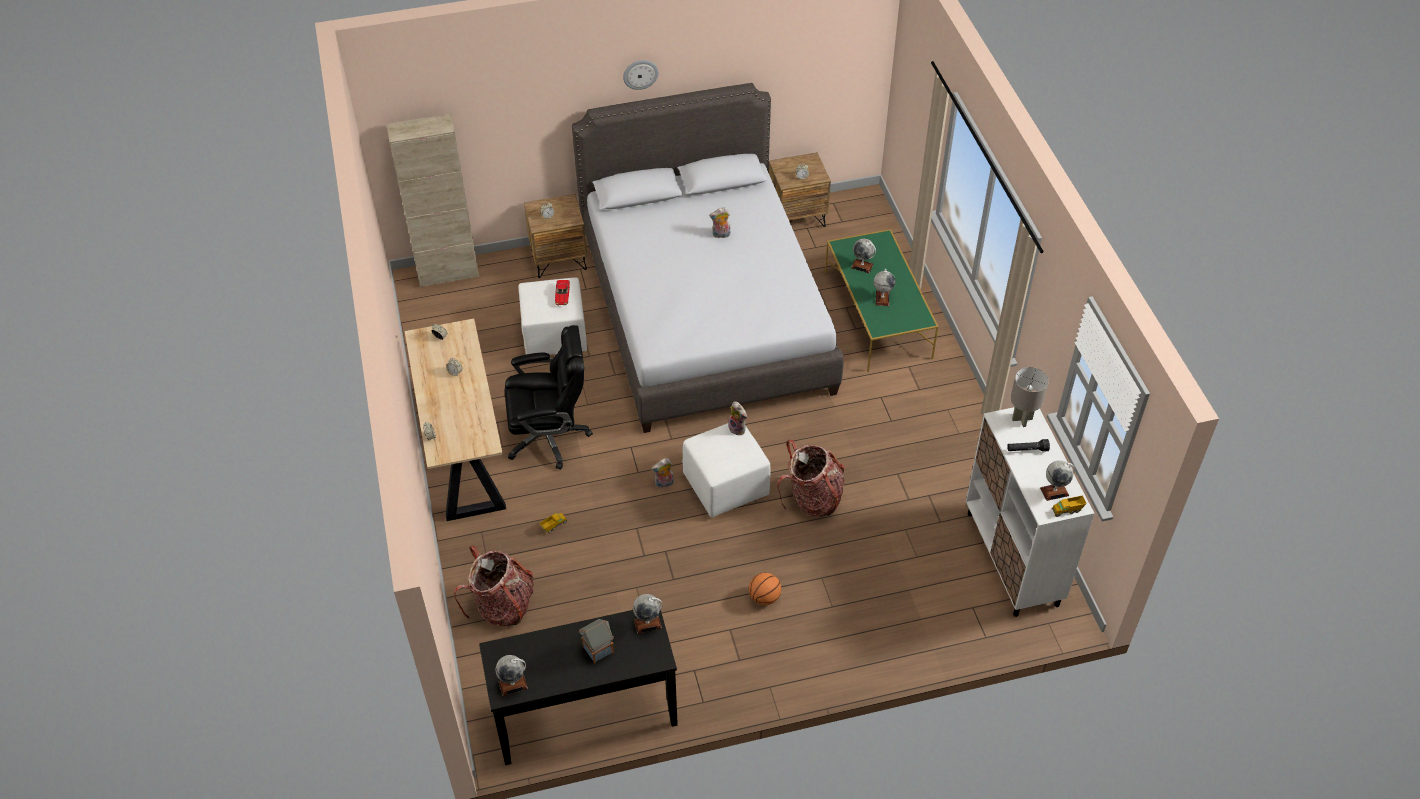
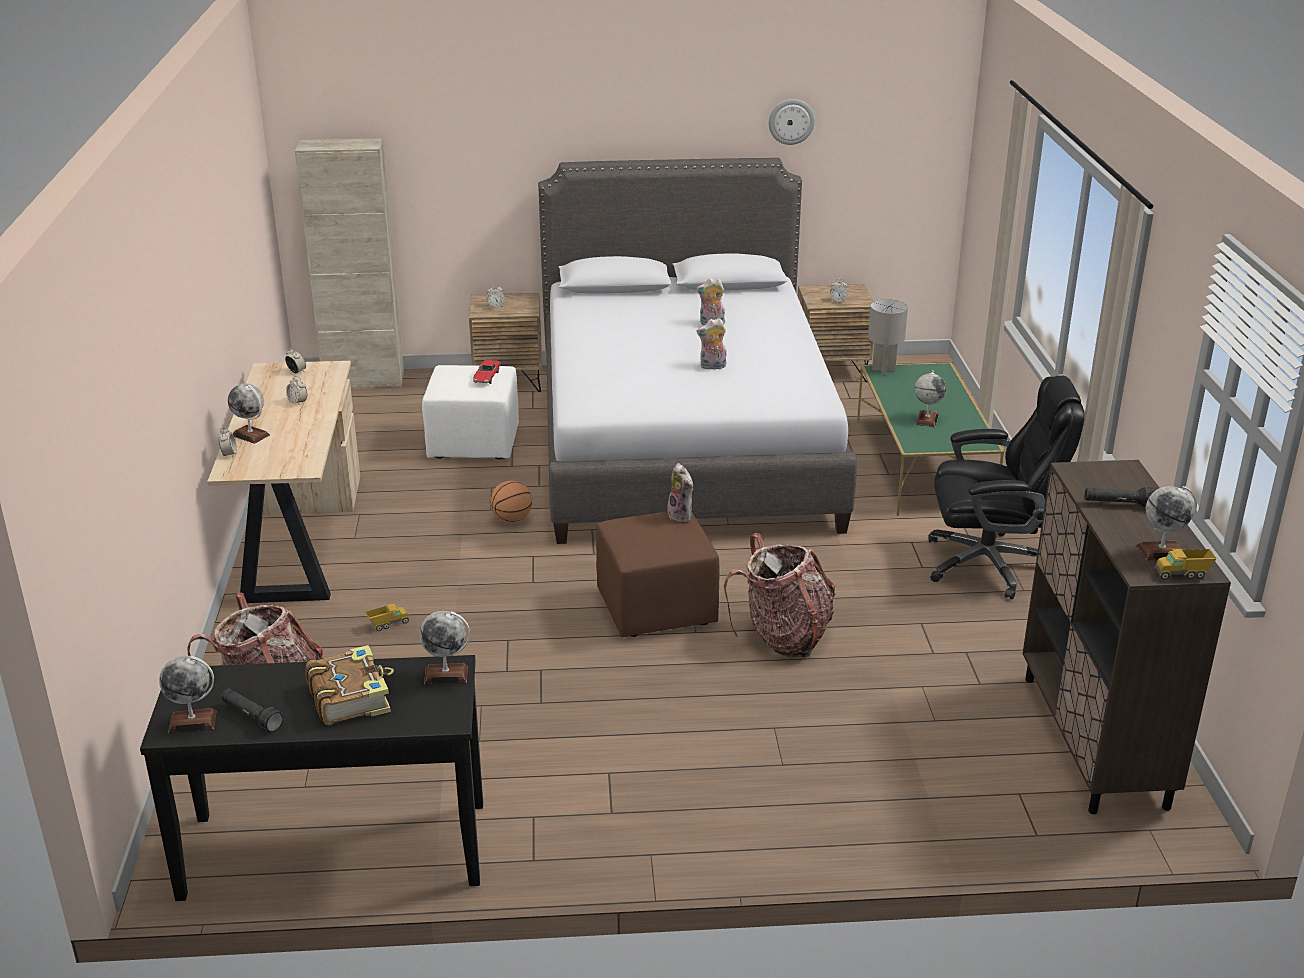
camera: 10 degrees right, 20 degrees down
black office chair [505,325,593,470] -> black office chair moved to [928,375,1085,600]
toy house [579,619,614,664] -> book [305,645,394,725]
wall clock [623,60,659,90] -> wall clock moved to [769,99,815,145]
plush toy [651,458,674,488] -> plush toy moved to [697,318,727,370]
white ottoman [683,423,770,517] -> brown ottoman [596,512,720,637]
basketball [749,573,781,605] -> basketball moved to [490,481,532,522]
globe [851,239,876,273] -> globe moved to [228,383,270,444]
white cabinet [966,407,1095,617] -> brown cabinet [1022,460,1231,814]
grey table lamp [1011,367,1049,427] -> grey table lamp moved to [868,299,908,375]
none -> black flashlight [221,689,283,732]

